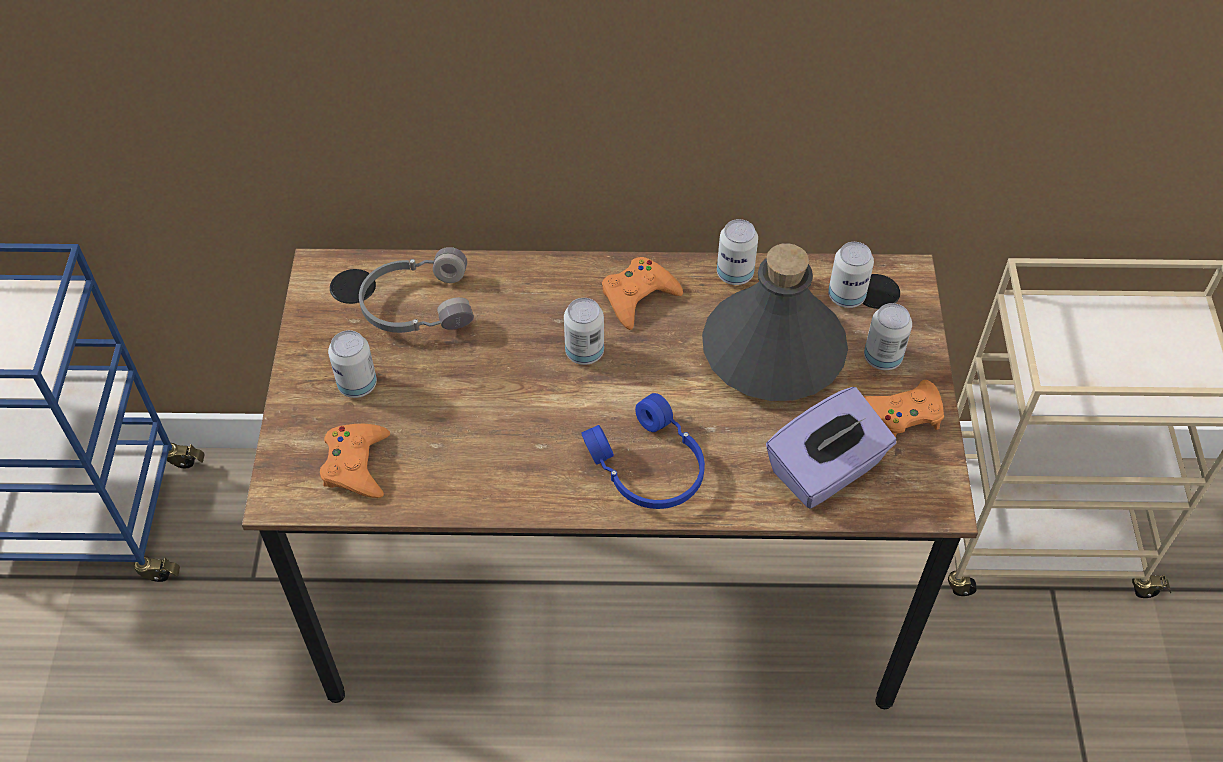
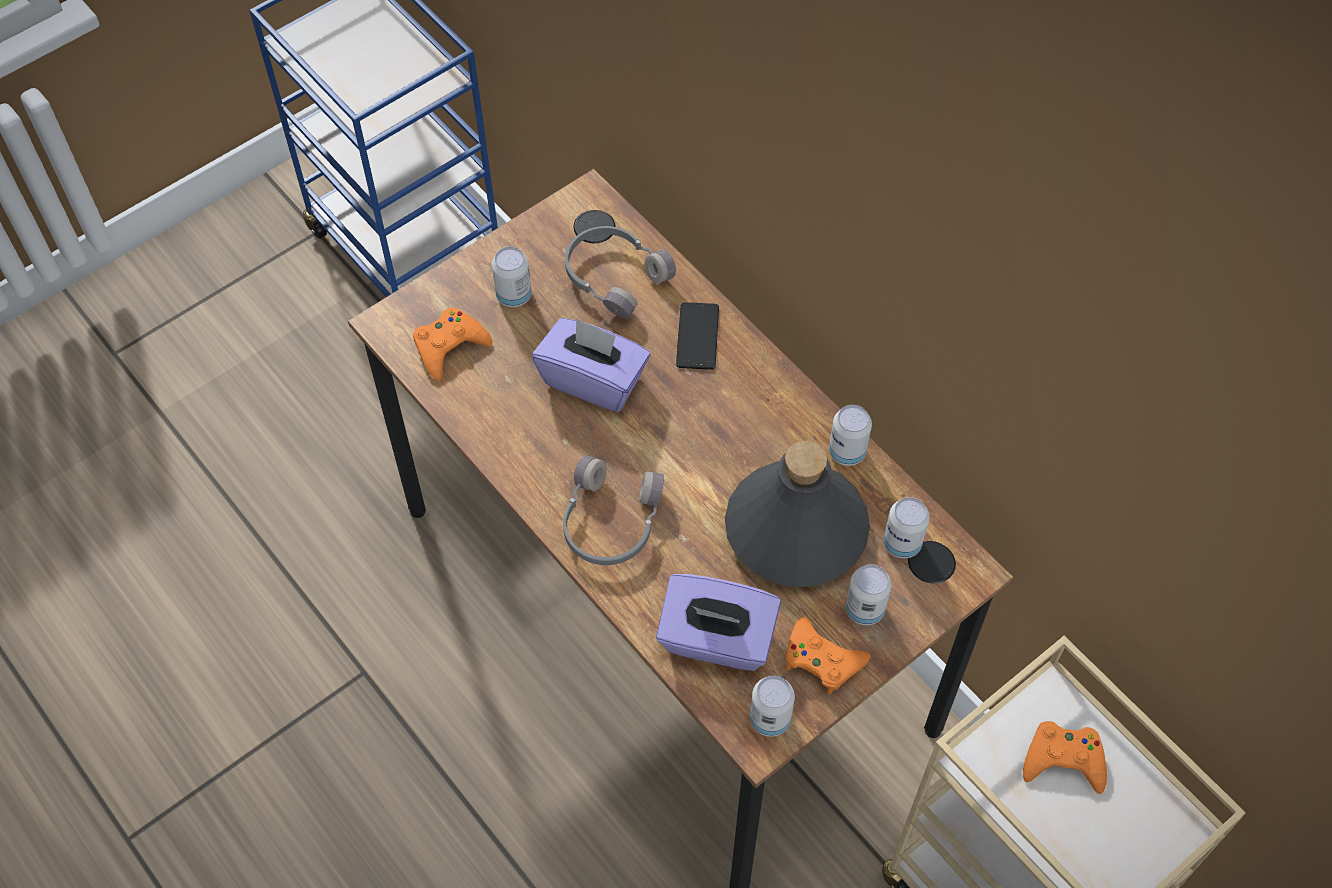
camera: 50 degrees right, 5 degrees up
can [564,298,604,365] -> can moved to [750,676,795,737]
blue headphones [582,393,705,509] -> grey headphones [563,455,664,565]
orange game controller [602,257,683,330] -> orange game controller moved to [1023,721,1107,794]
none -> purple tissue box [532,318,650,412]
none -> phone [676,302,719,370]

